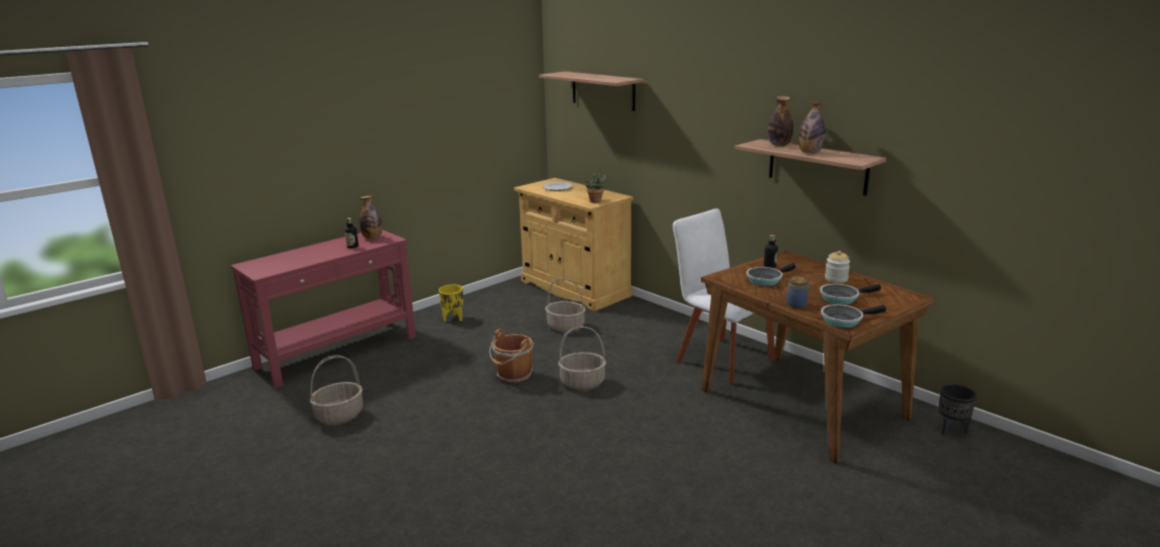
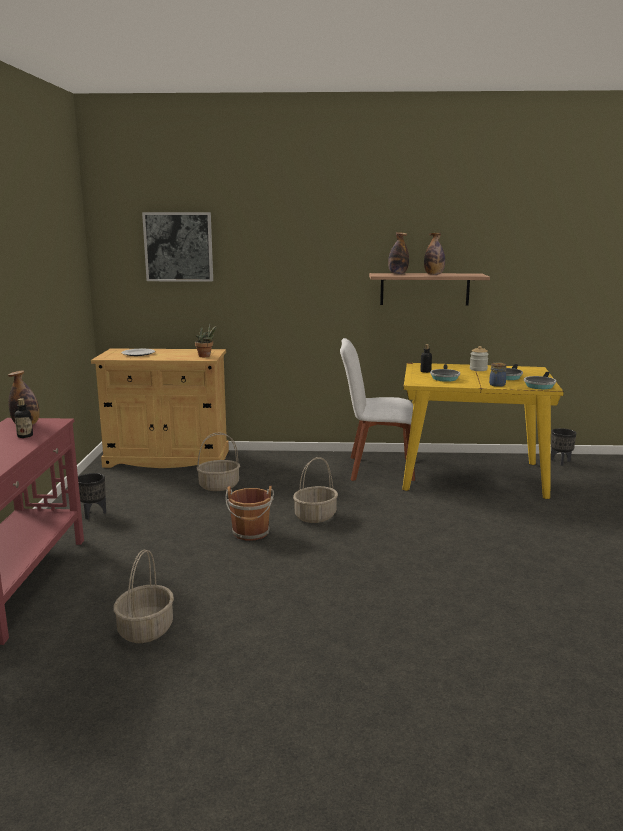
camera: 45 degrees left, 5 degrees down
yellow planter [439,285,463,322] -> black planter [78,473,106,519]
shelf [539,71,644,111] -> picture [142,212,213,282]
brown dining table [701,250,935,463] -> yellow dining table [402,363,564,499]

